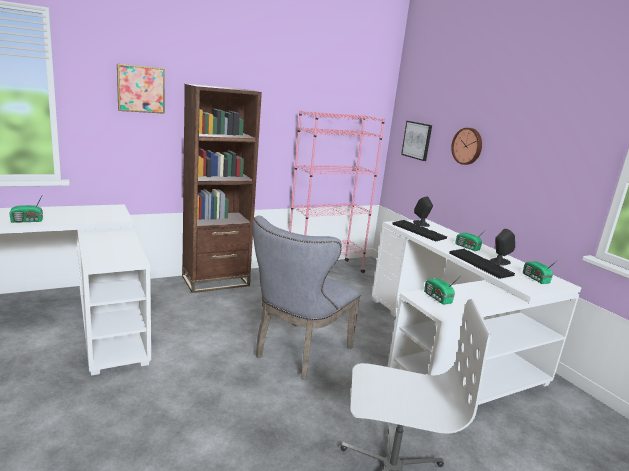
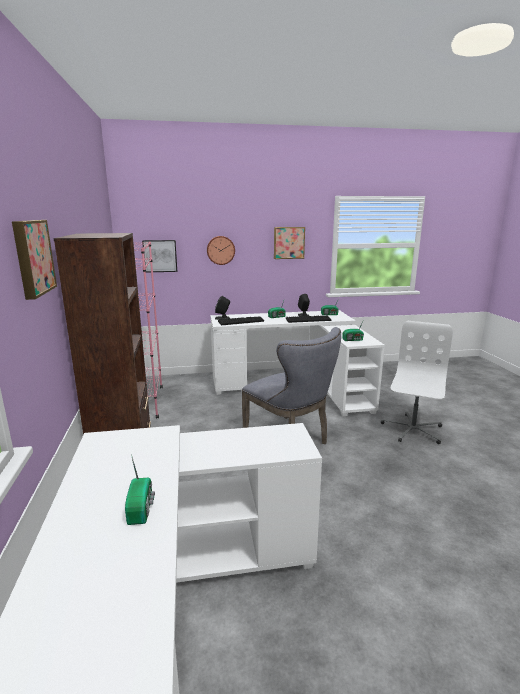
camera: 70 degrees left, 0 degrees up
none -> picture [274,227,305,259]

